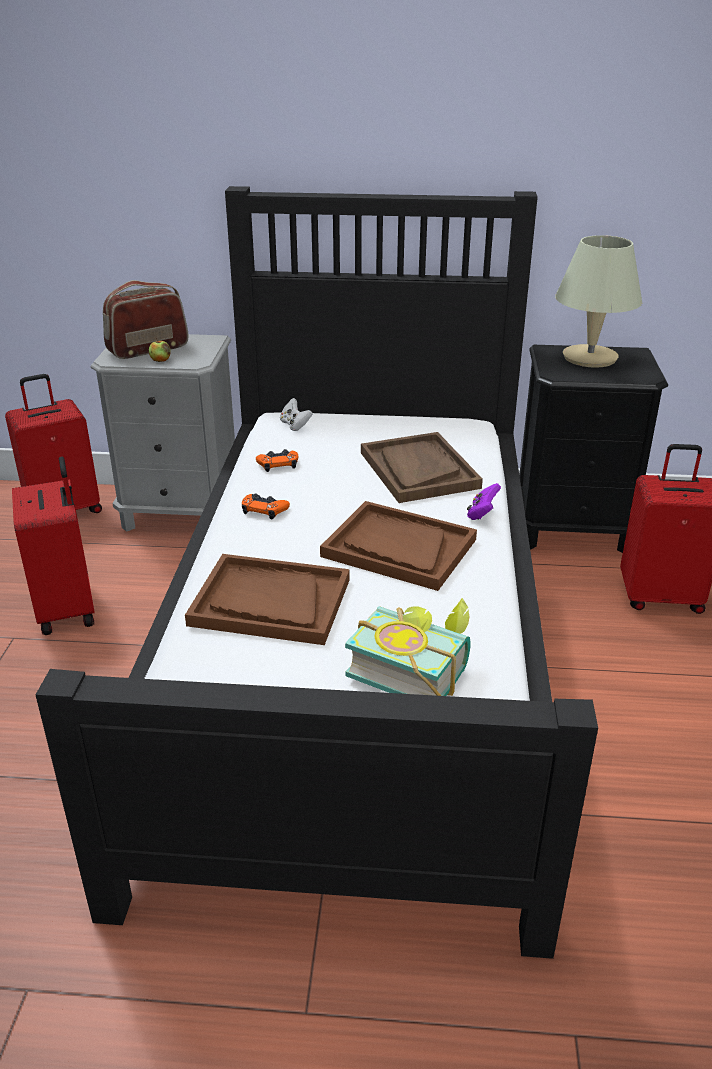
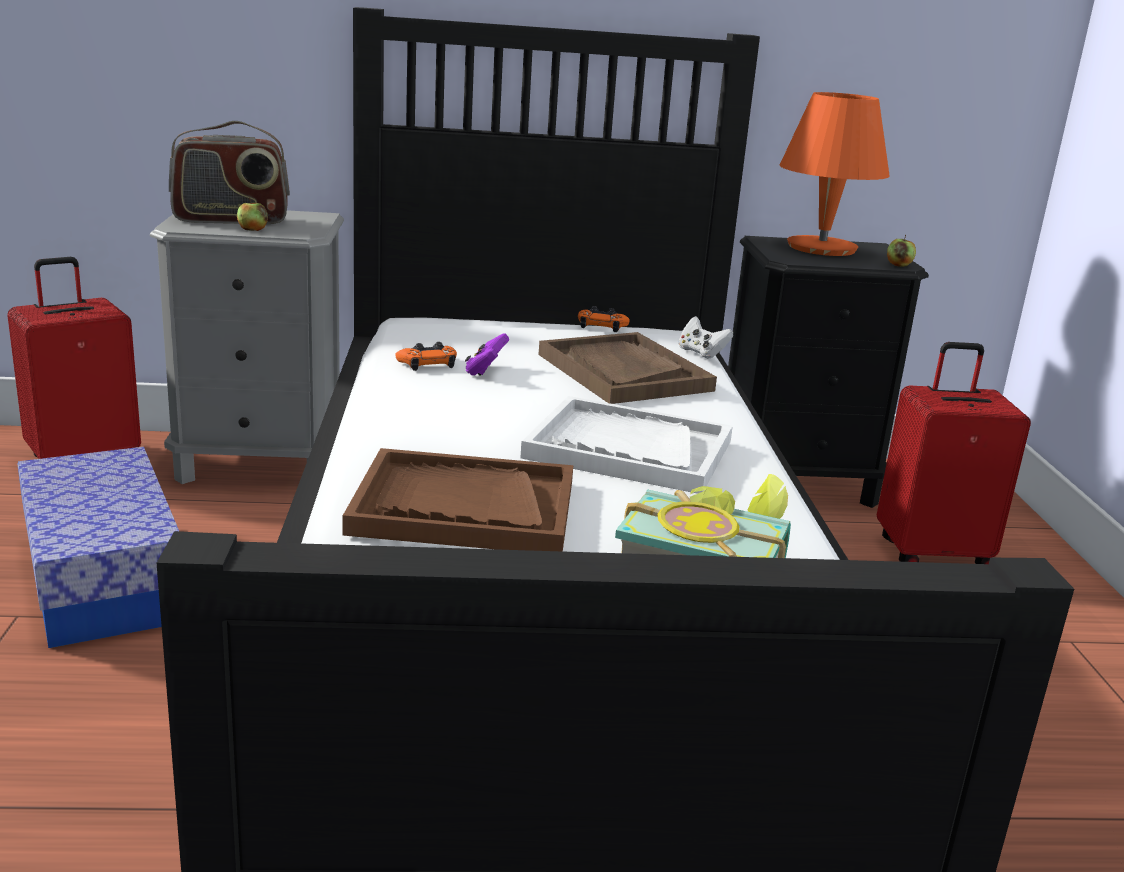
camera: 10 degrees left, 10 degrees down
red suitcase [12,456,95,635] -> storage box [17,447,179,648]
radio [103,280,188,359] -> radio turned 150 degrees counterclockwise [169,121,290,224]
orange game controller [242,493,290,520] -> orange game controller moved to [578,306,630,332]
white game controller [280,398,313,431] -> white game controller moved to [679,316,733,359]
brown tray [320,501,477,591] -> white tray [520,396,733,494]
purple game controller [467,483,501,520] -> purple game controller moved to [465,333,509,376]
beige table lamp [555,235,642,368] -> orange table lamp [780,92,890,256]
none -> apple [887,235,916,267]

